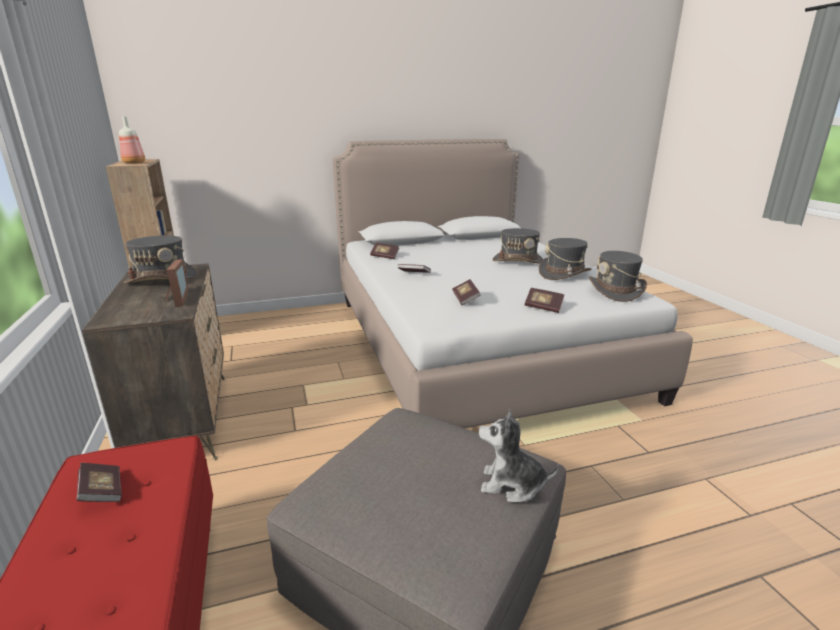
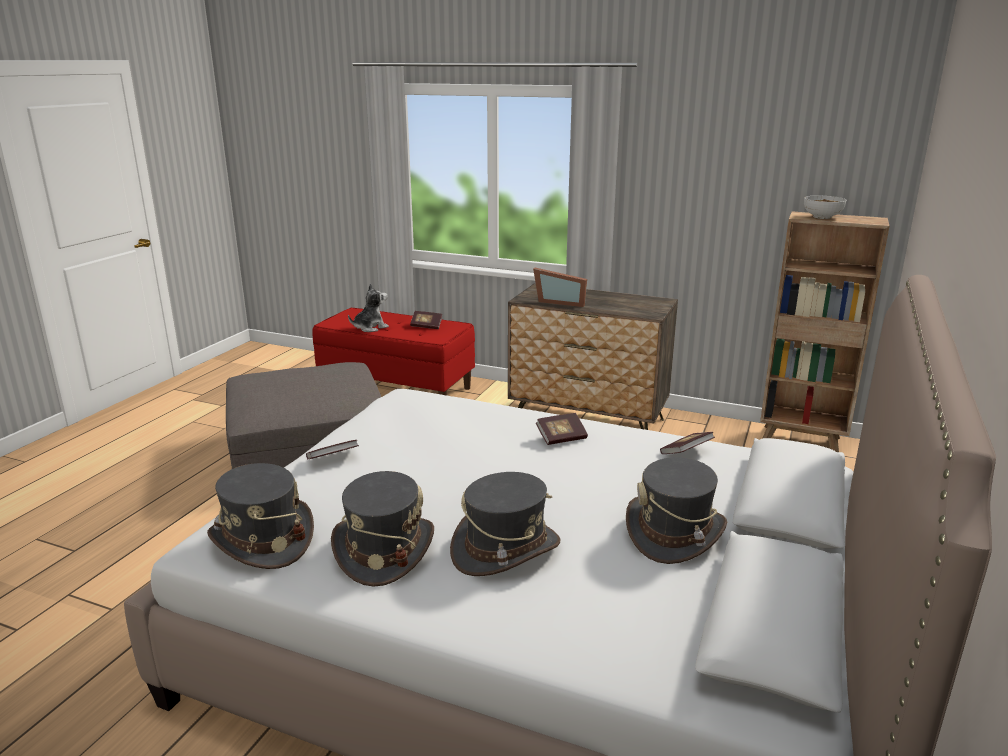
camera: 130 degrees right, 0 degrees up
bottle [119,116,145,164] -> bowl [804,196,846,219]
grey hat [124,236,198,283] -> grey hat moved to [626,457,727,564]
book [452,279,481,305] -> none
plush toy [479,409,560,503] -> plush toy moved to [348,284,389,332]

